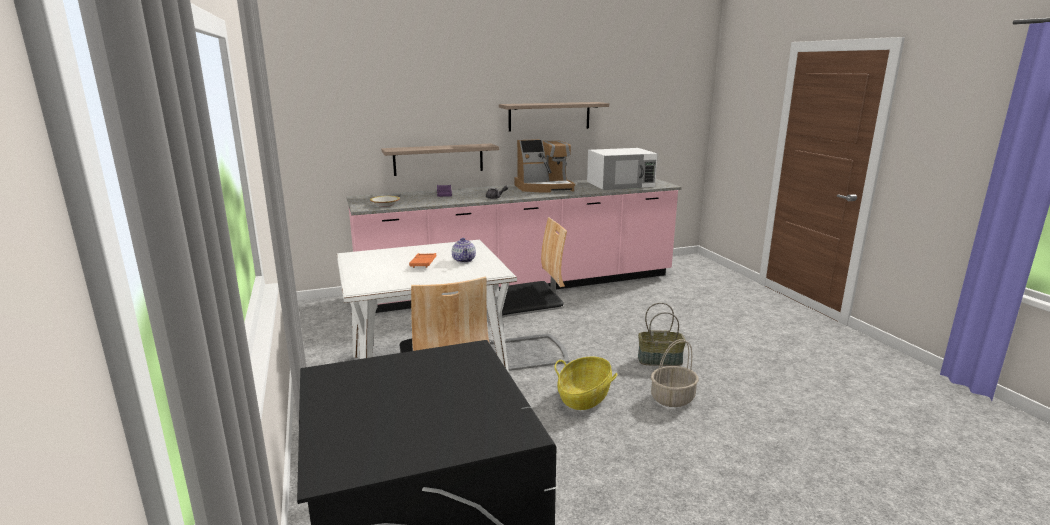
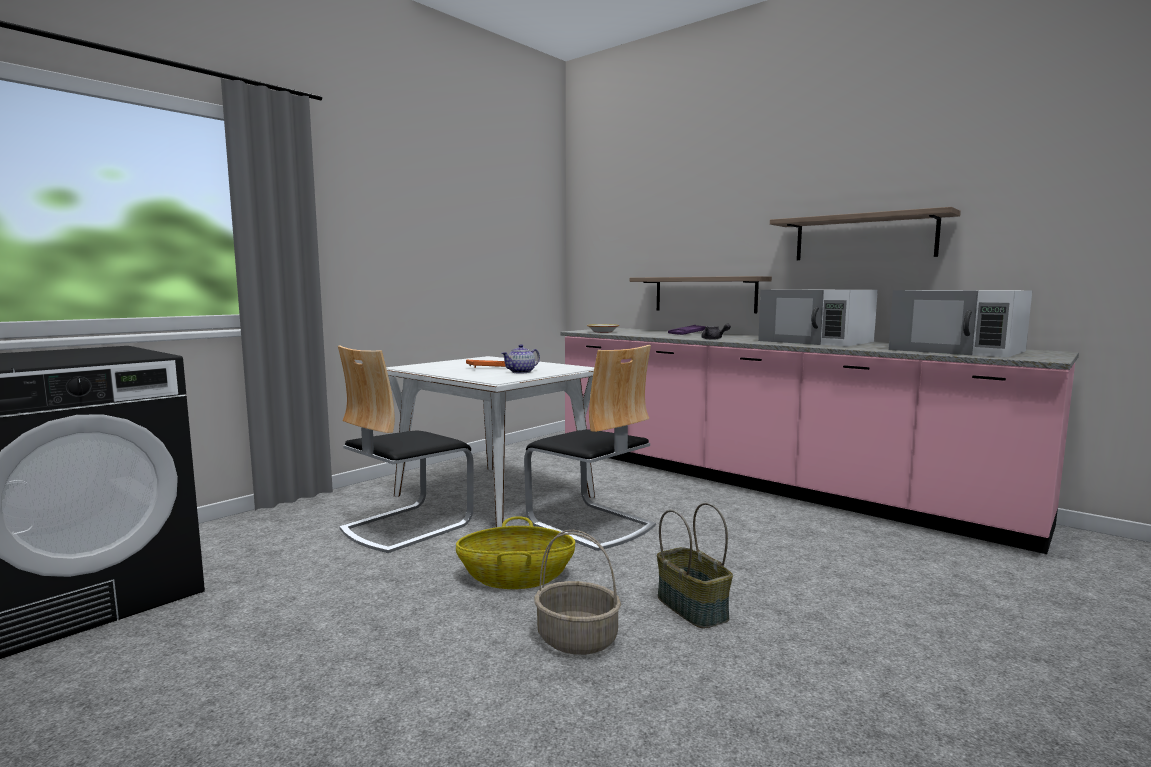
camera: 60 degrees right, 10 degrees down
coffee machine [514,139,575,192] -> white microwave [758,289,878,346]

